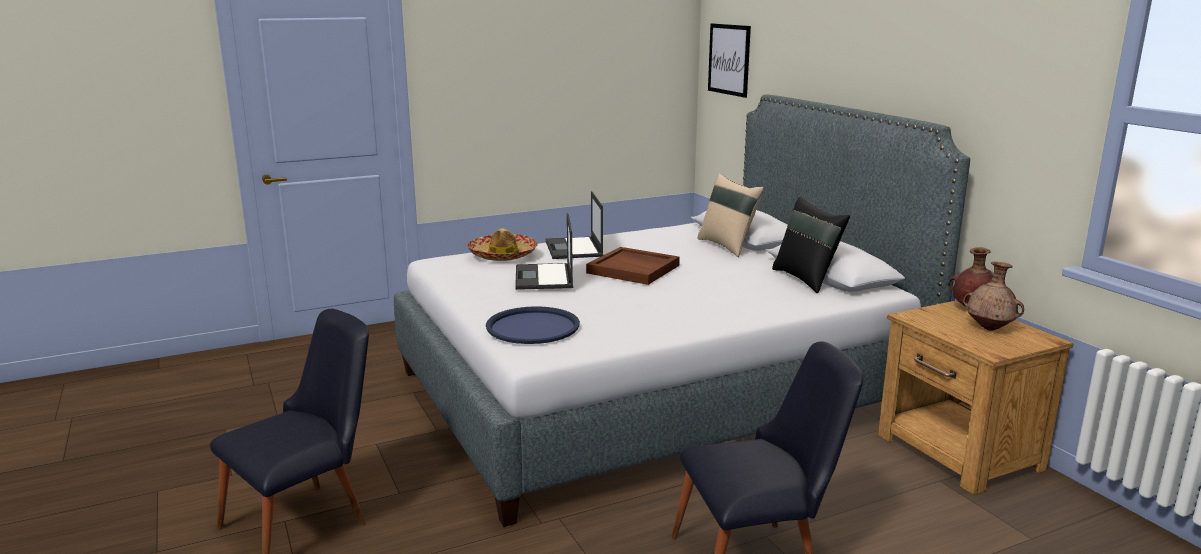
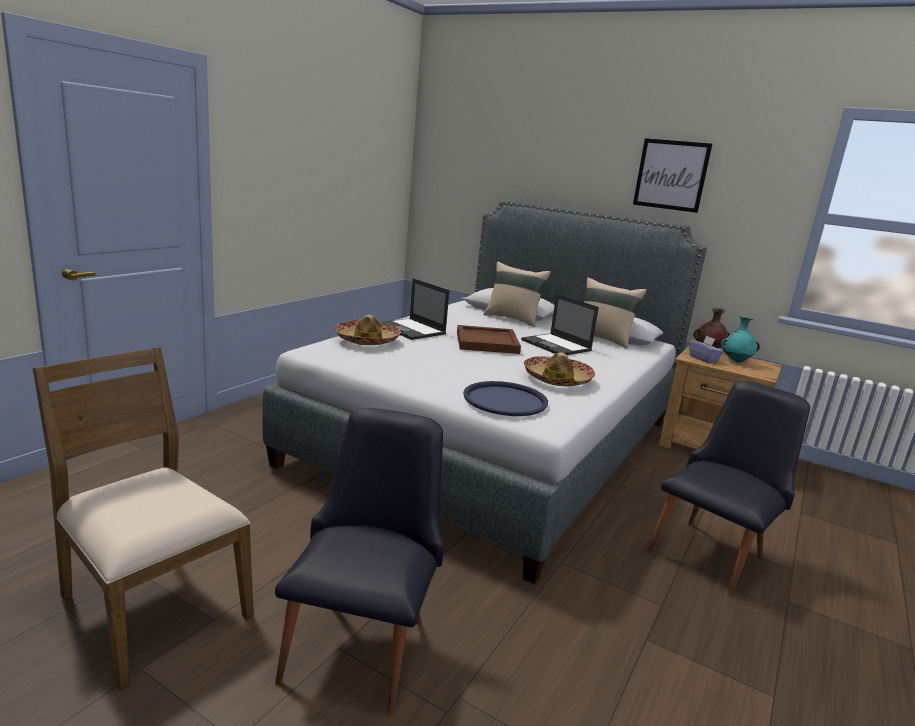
camera: 35 degrees left, 0 degrees up
laptop [515,213,573,290] -> laptop moved to [521,294,599,355]
picture [708,23,751,98] -> picture moved to [633,138,712,213]
black pillow [772,197,850,293] -> beige pillow [584,277,647,349]
brown vase [963,262,1024,331] -> turquoise vase [721,316,760,363]
none -> brown chair [33,347,254,690]
none -> hat [524,352,595,386]
none -> purple tissue box [689,335,723,363]

